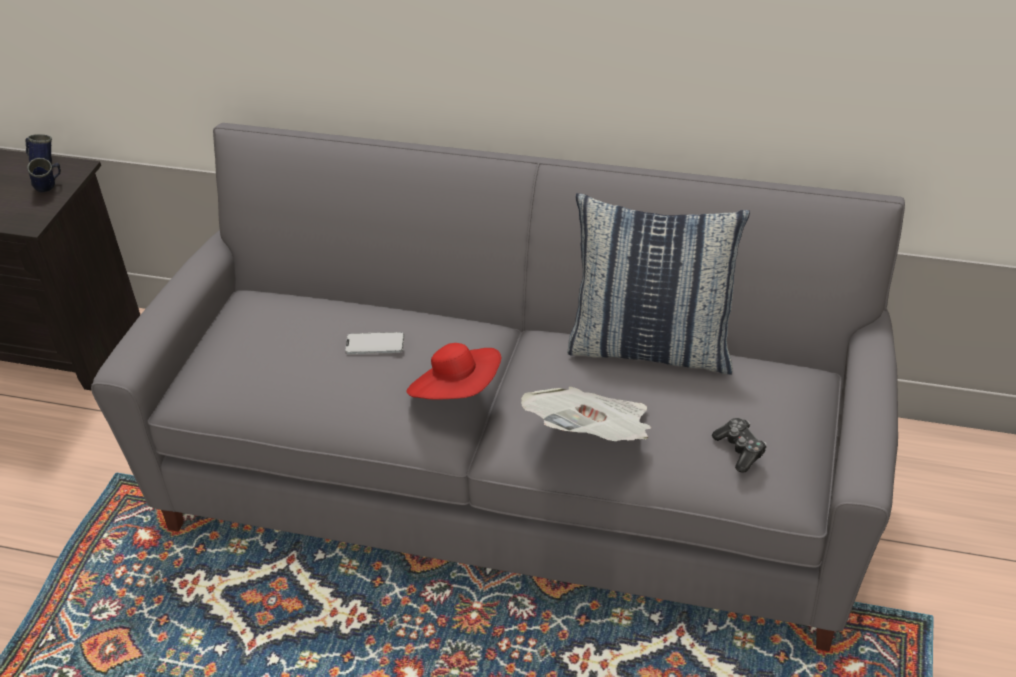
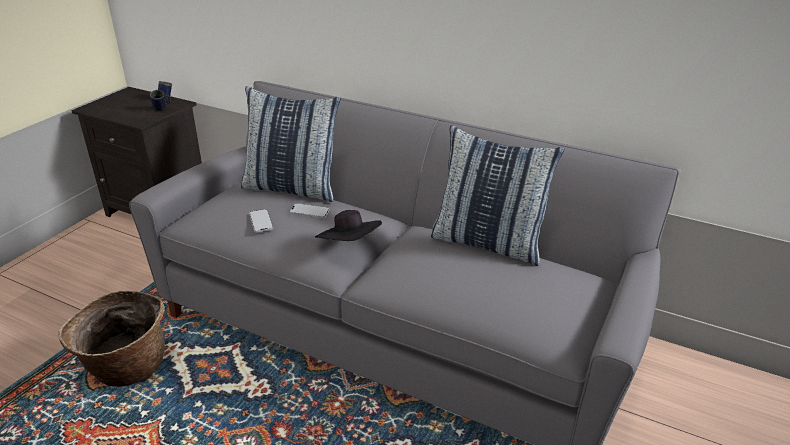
camera: 10 degrees right, 10 degrees down
red hat [407,343,501,400] -> black hat [315,210,382,241]
newspaper [521,387,651,441] -> none
game controller [712,418,767,473] -> none
none -> basket [58,290,165,387]
none -> pillow [241,86,341,202]
none -> phone [249,209,273,233]

